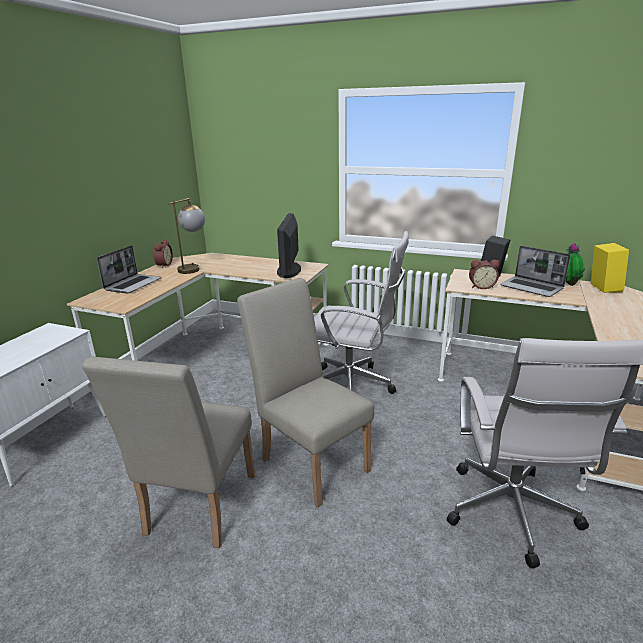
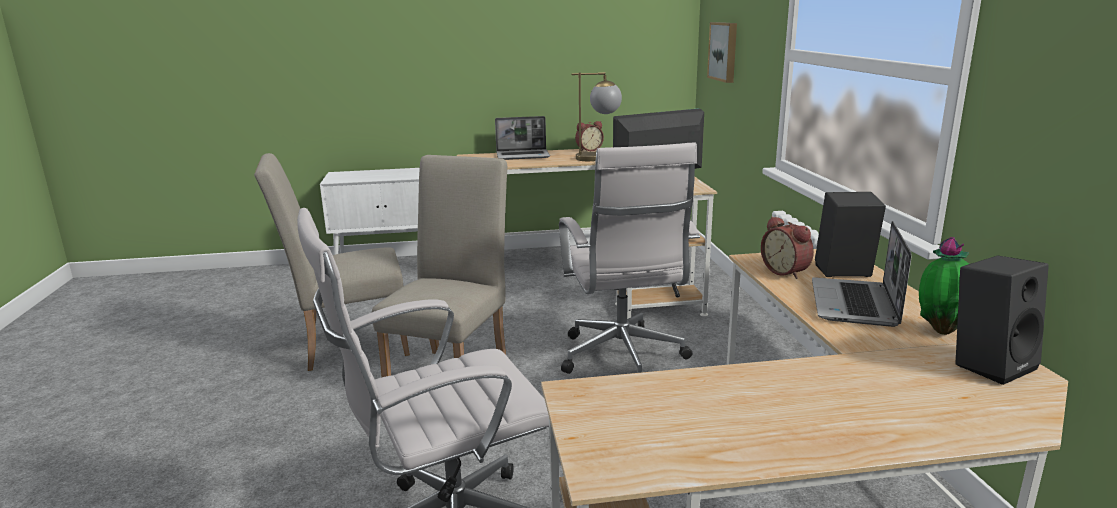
camera: 60 degrees right, 5 degrees down
yellow speaker [591,243,629,293] -> black speaker [955,255,1049,385]
none -> picture [707,22,737,83]

